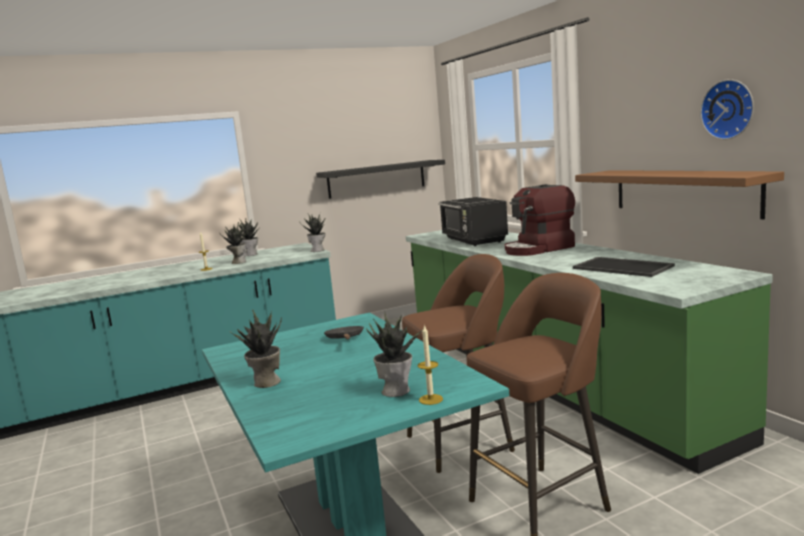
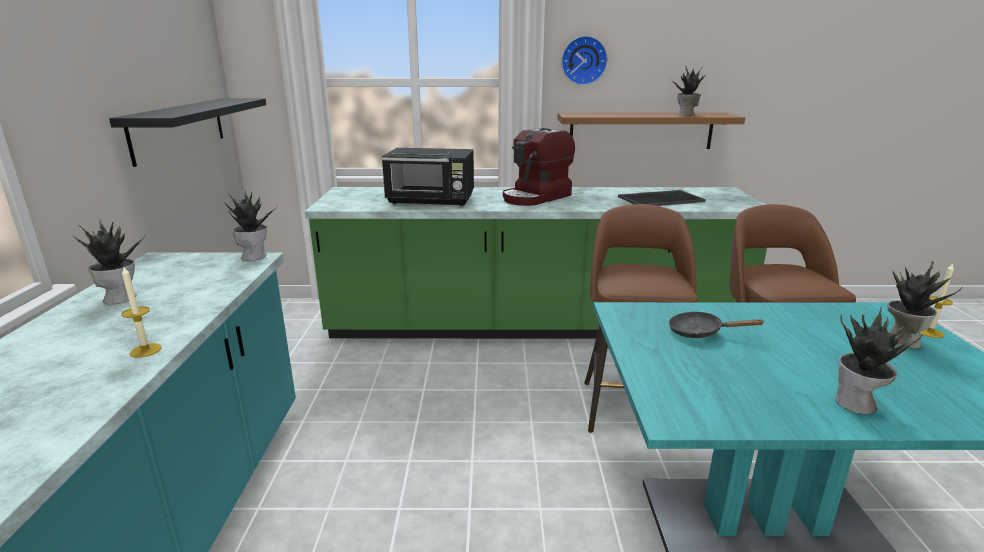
camera: 65 degrees left, 10 degrees up
potted plant [220,222,248,264] -> potted plant moved to [671,66,707,116]
coffee machine [505,184,575,256] -> coffee machine turned 45 degrees clockwise [503,128,575,206]
wall clock [700,79,754,140] -> wall clock moved to [561,36,608,85]

